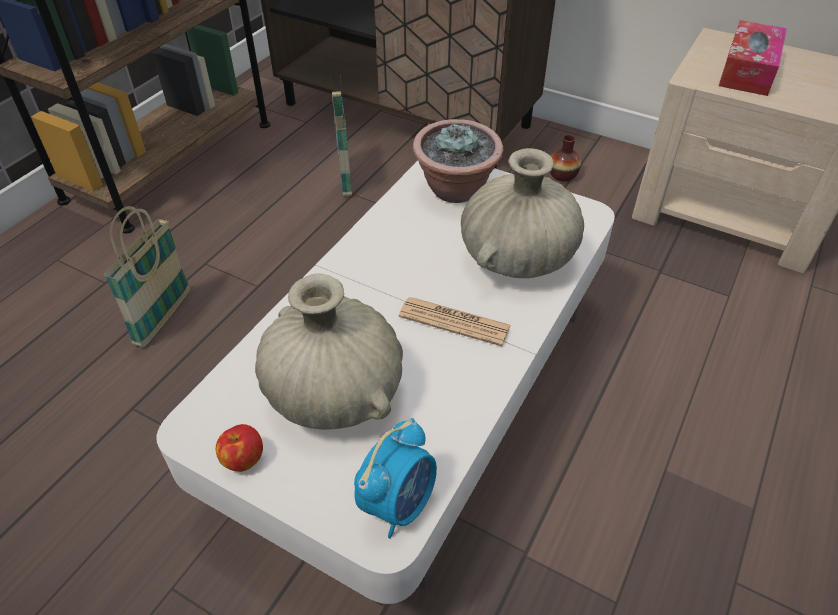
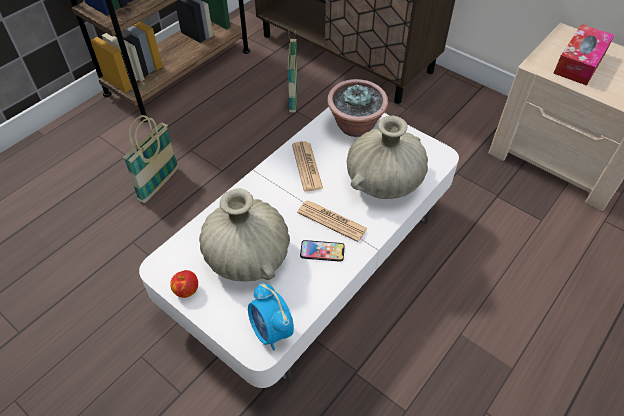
camera: 10 degrees right, 5 degrees up
alarm clock [354,418,437,538] -> alarm clock turned 105 degrees clockwise [248,282,294,351]
vase [550,135,581,182] -> none
none -> newspaper [292,141,323,191]
none -> phone [300,240,345,262]

